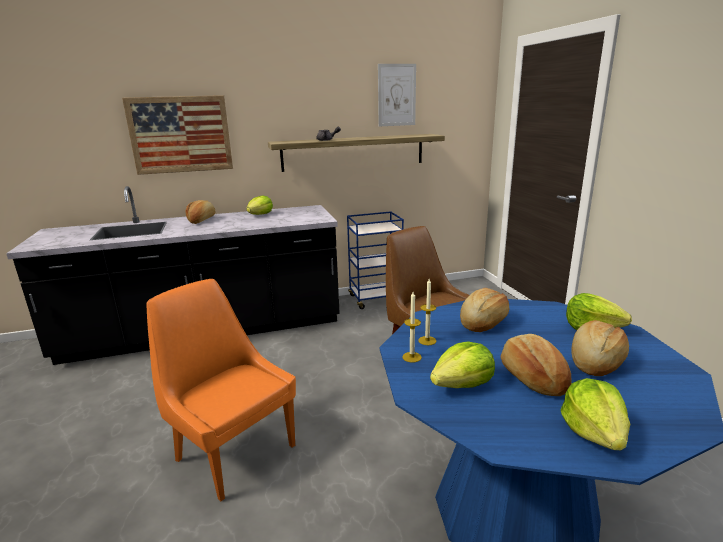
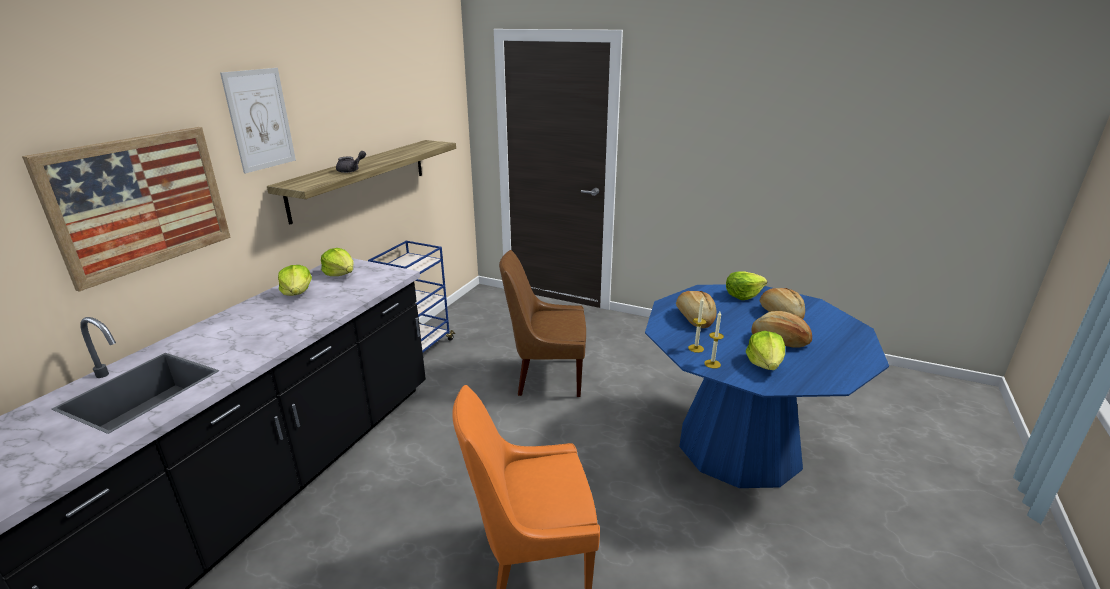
camera: 50 degrees left, 5 degrees up
bread [186,200,215,224] -> none
picture [378,64,416,126] -> picture moved to [220,68,296,173]
lettuce [560,378,630,450] -> lettuce moved to [321,248,353,276]

